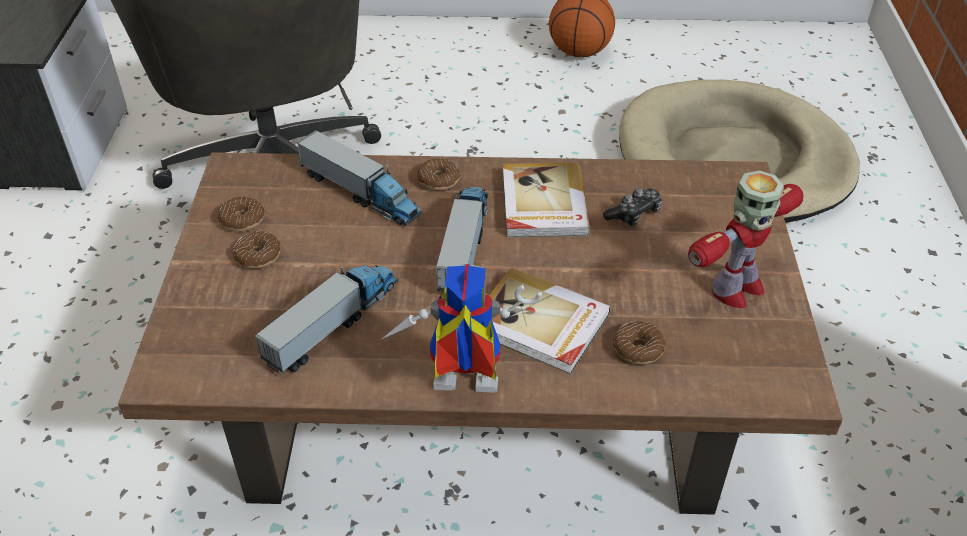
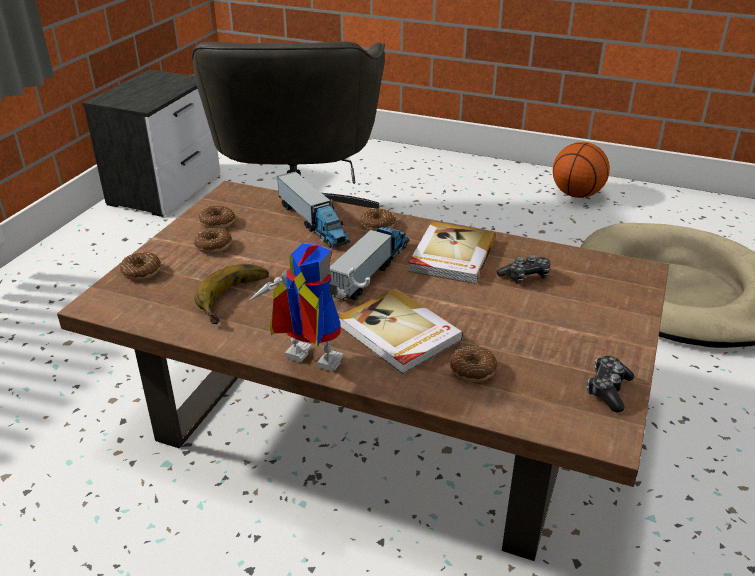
camera: 20 degrees right, 10 degrees down
toy truck [255,265,399,374] -> banana [194,264,269,324]
toy robot [688,170,804,308] -> none
none -> donut [120,252,161,280]
none -> game controller [587,356,634,412]

